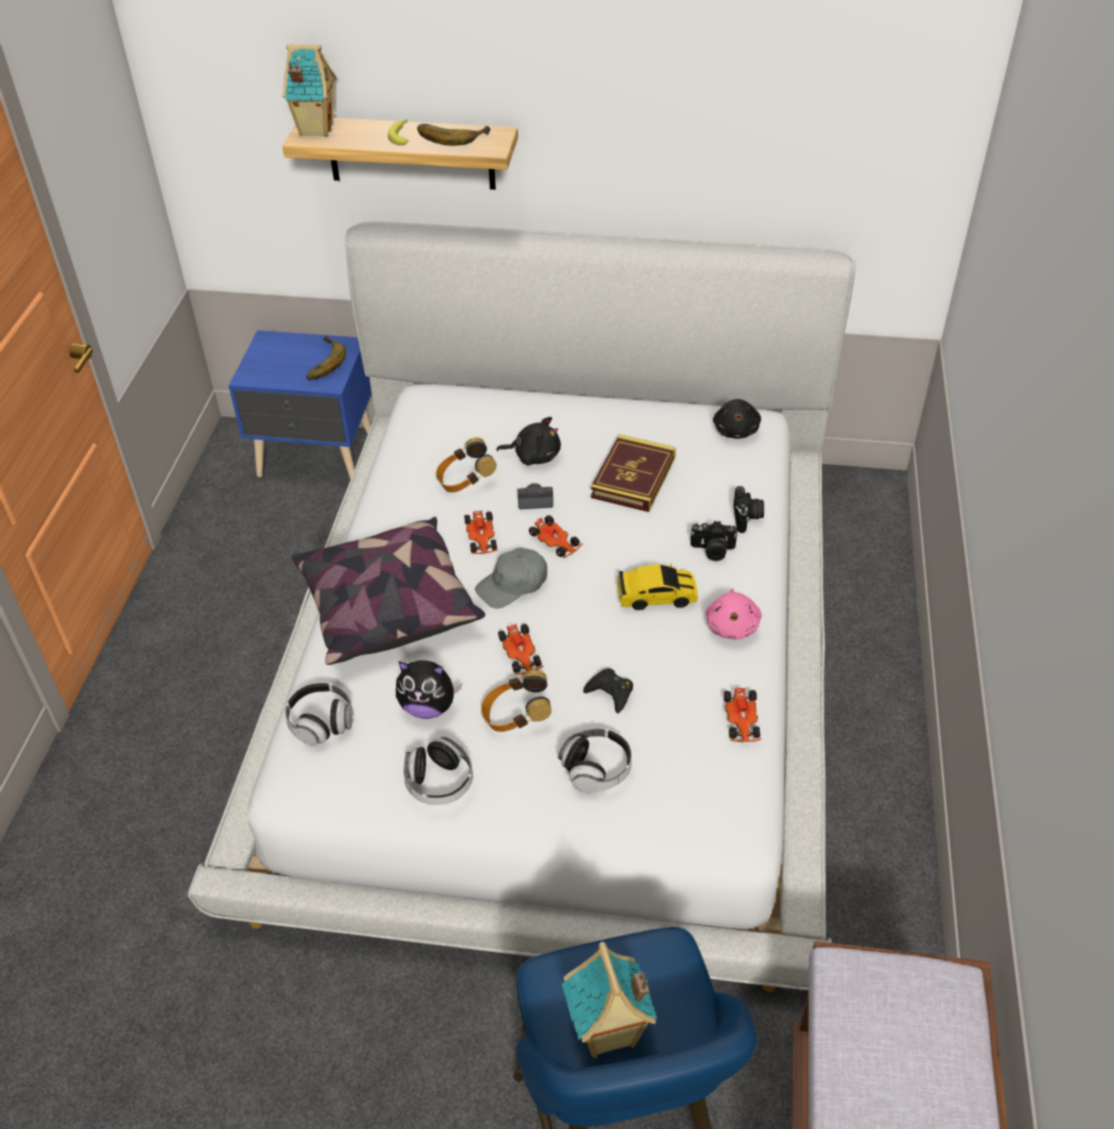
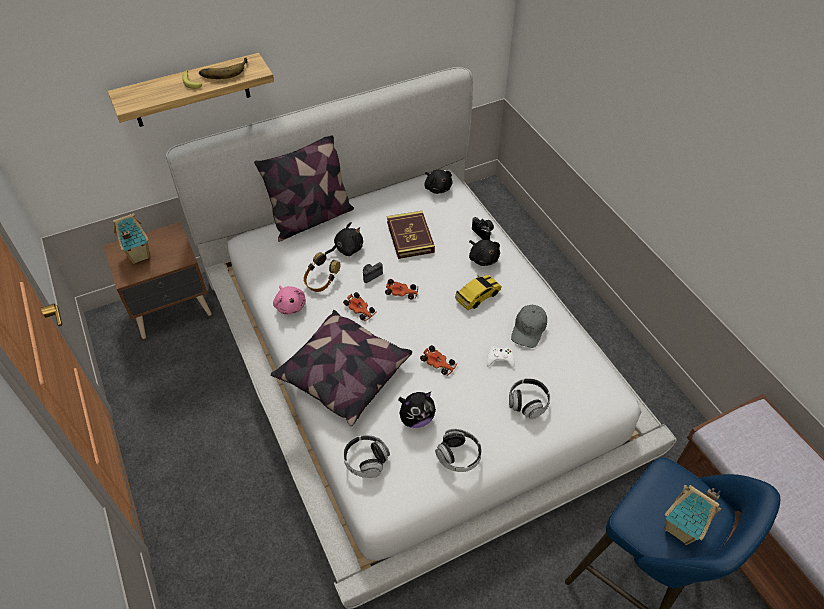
camera: 35 degrees left, 5 degrees up
blue nightstand [228,330,371,480] -> brown nightstand [103,222,212,339]
toy house [282,44,336,137] -> toy house moved to [113,213,150,264]
banana [306,336,346,380] -> none
grey cap [475,548,547,609] -> grey cap moved to [511,305,547,348]
headphones [481,670,552,732] -> none
black game controller [583,668,633,713] -> white game controller [487,346,515,368]
camera [690,521,737,561] -> black plush toy [469,239,500,266]
pink plush toy [706,588,762,640] -> pink plush toy moved to [273,285,306,315]
toy car [724,688,762,742] -> none
none -> pillow [254,135,354,242]

